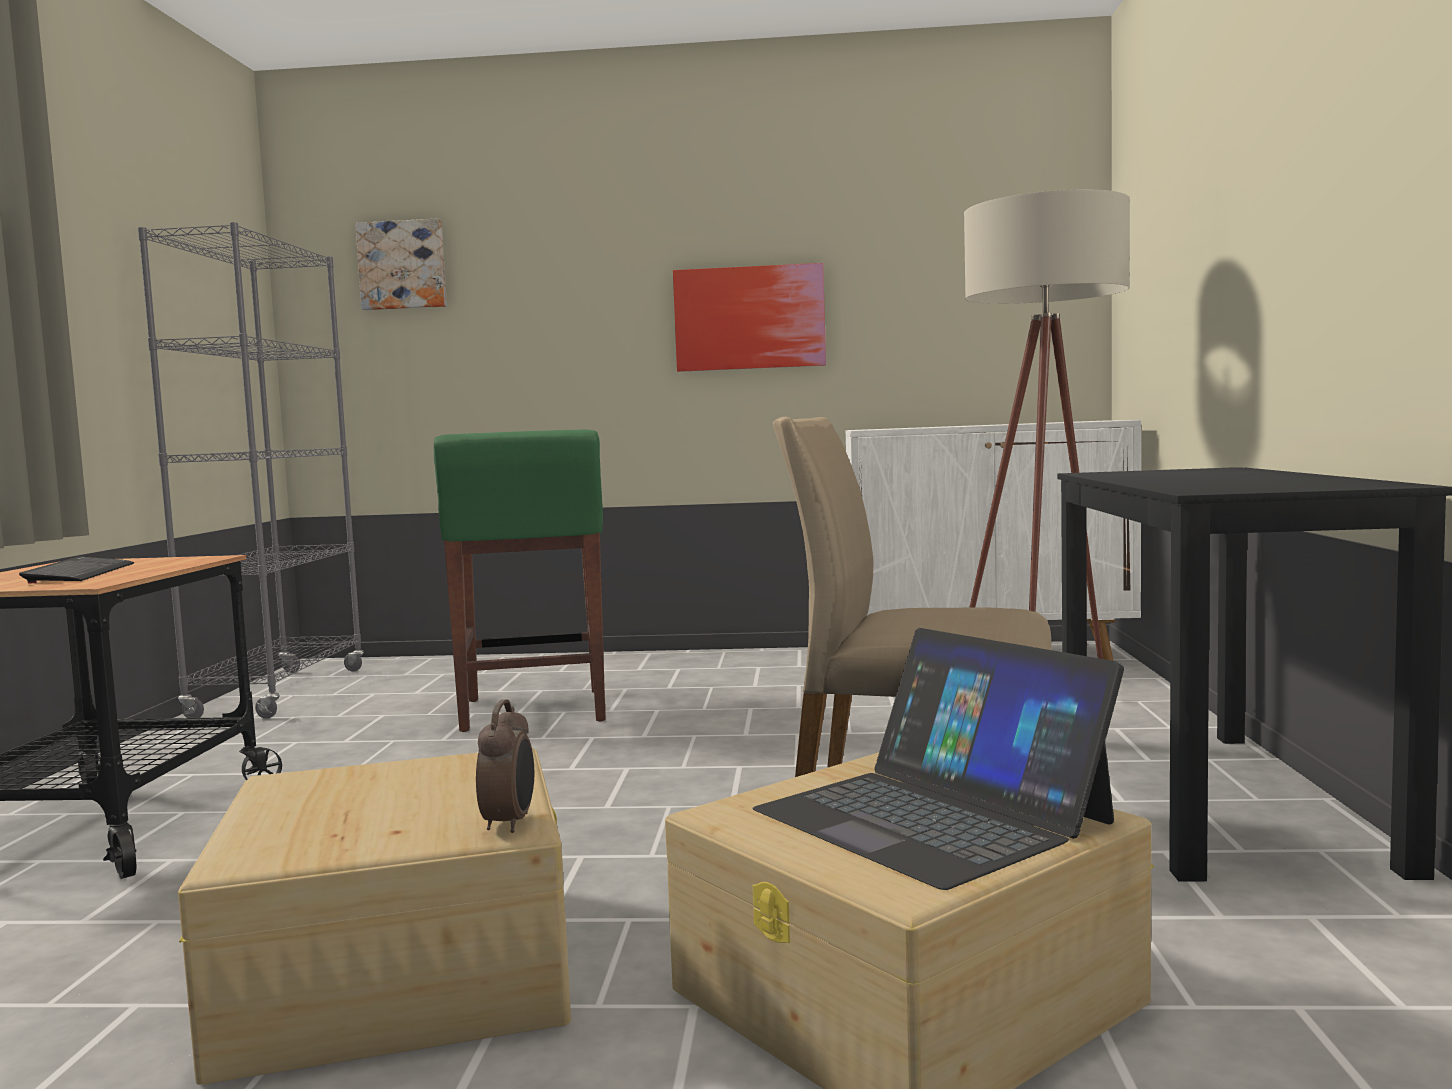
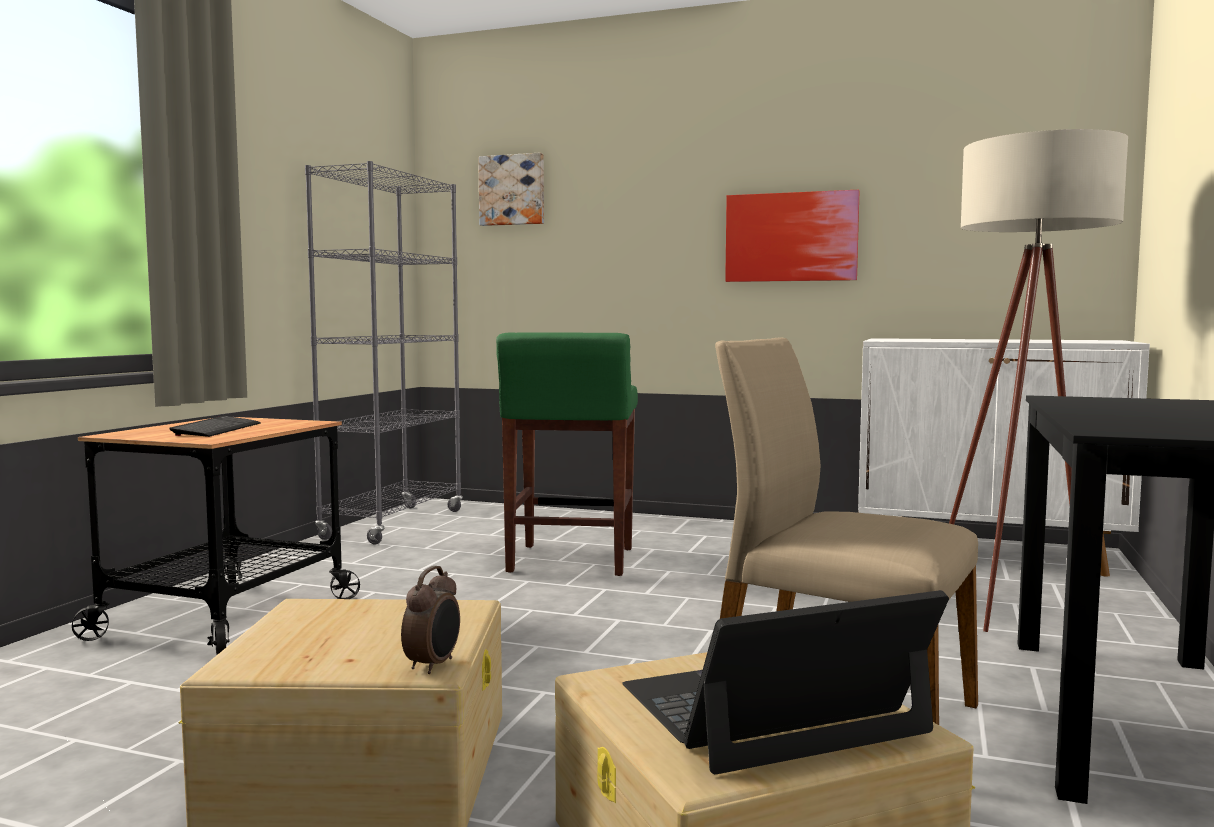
camera: 15 degrees right, 0 degrees up
laptop [752,628,1124,890] -> laptop turned 90 degrees clockwise [622,590,949,774]

